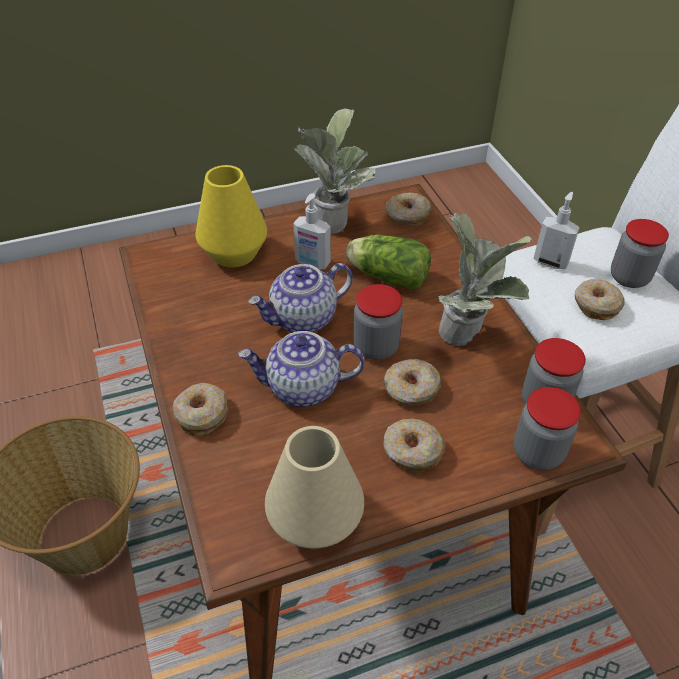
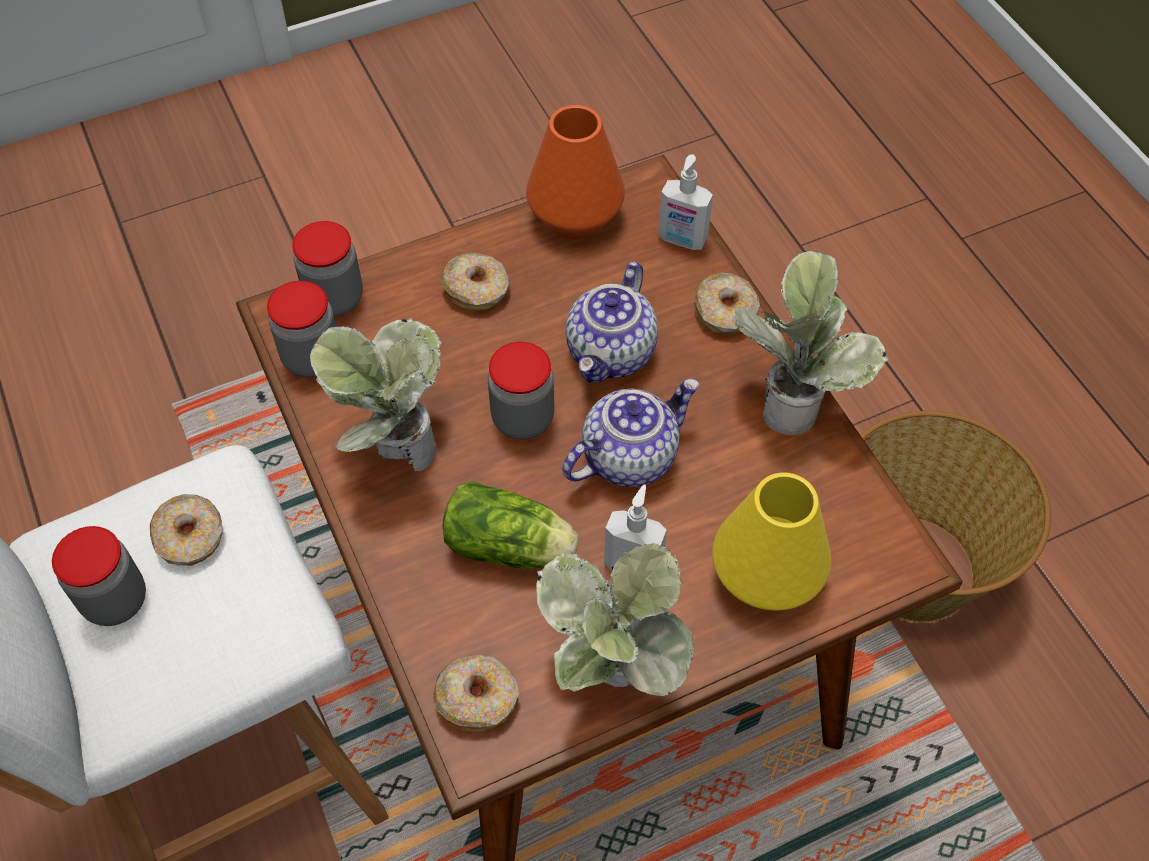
camera: 175 degrees right, 10 degrees up
teapot [238,331,365,407] -> teapot turned 120 degrees clockwise [566,261,658,383]
beige vase [265,426,364,549] -> orange vase [526,105,625,240]
donut [384,359,441,406] -> none
soap dispenser [533,192,580,269] -> soap dispenser moved to [658,154,713,250]
none -> potted plant [734,251,888,435]

